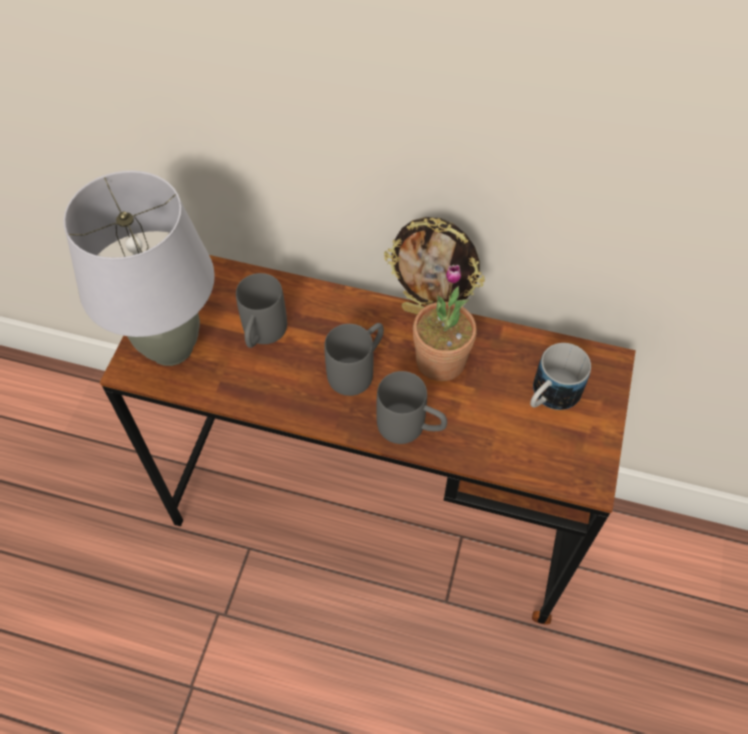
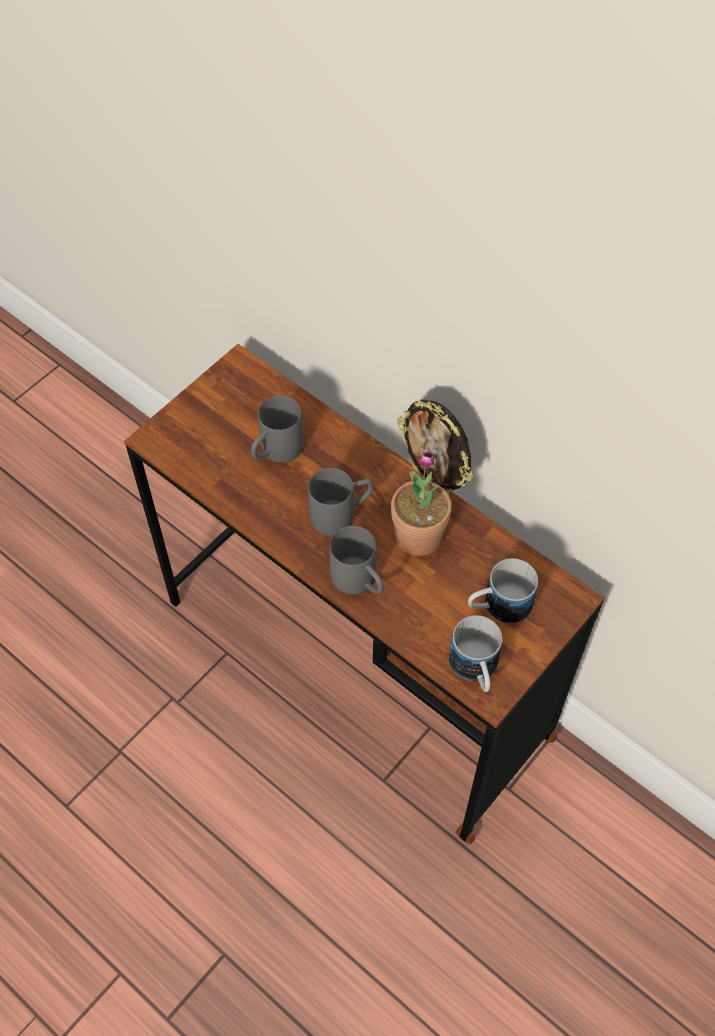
camera: 25 degrees right, 0 degrees up
grey table lamp [64,170,215,366] -> none
none -> mug [449,615,502,692]

